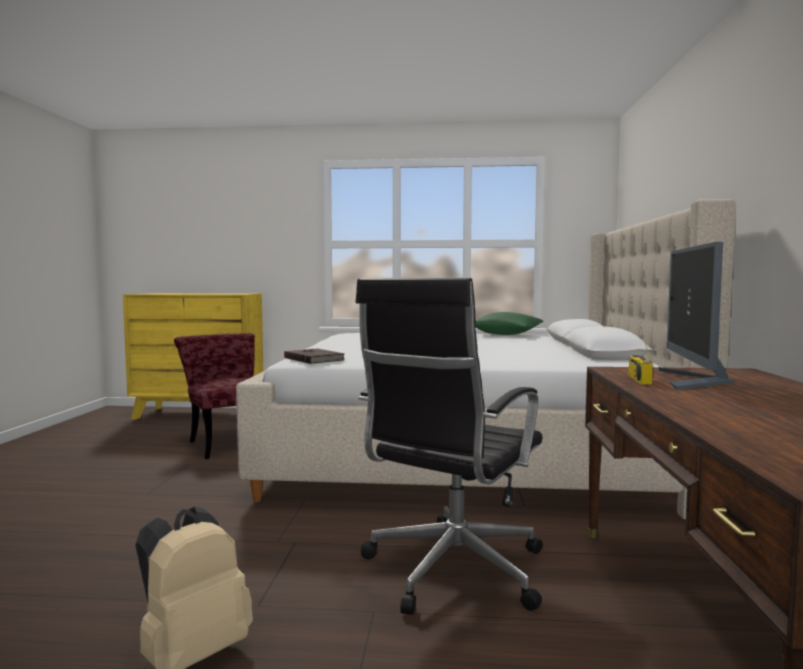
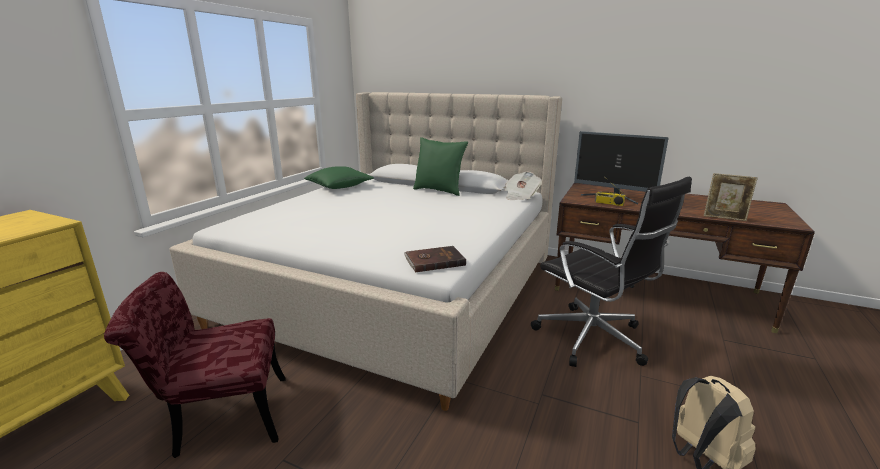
camera: 70 degrees left, 15 degrees up
none -> green pillow [413,137,468,196]
none -> newspaper [505,172,542,200]
none -> picture frame [704,173,758,221]

